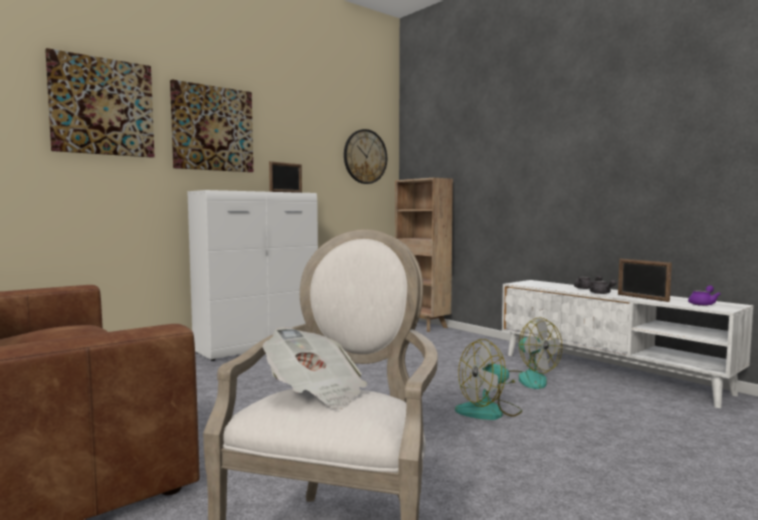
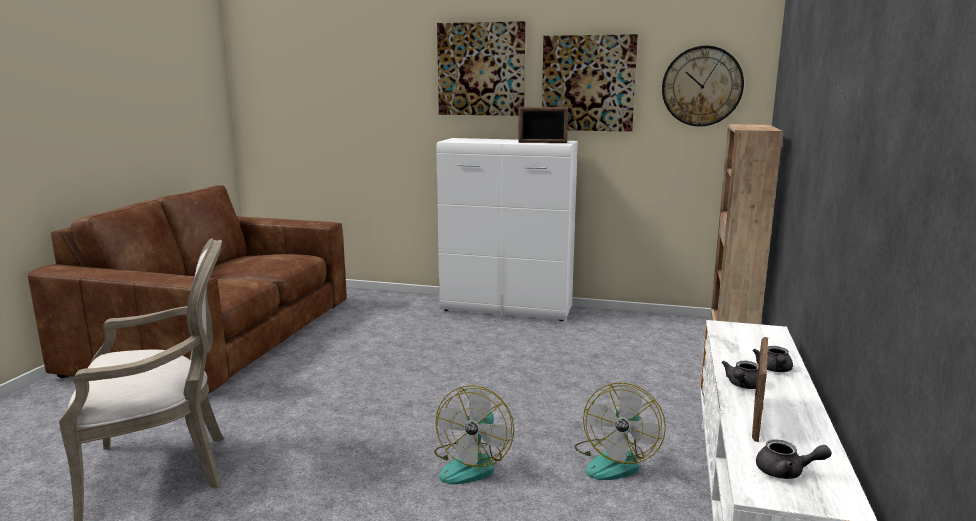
camera: 55 degrees right, 10 degrees up
picture [45,48,154,158] -> picture moved to [542,34,638,132]
newspaper [263,327,367,409] -> none
fan [455,339,522,420] -> fan turned 105 degrees counterclockwise [434,385,514,484]
purple teapot [688,285,720,306] -> grey teapot [756,439,832,479]

